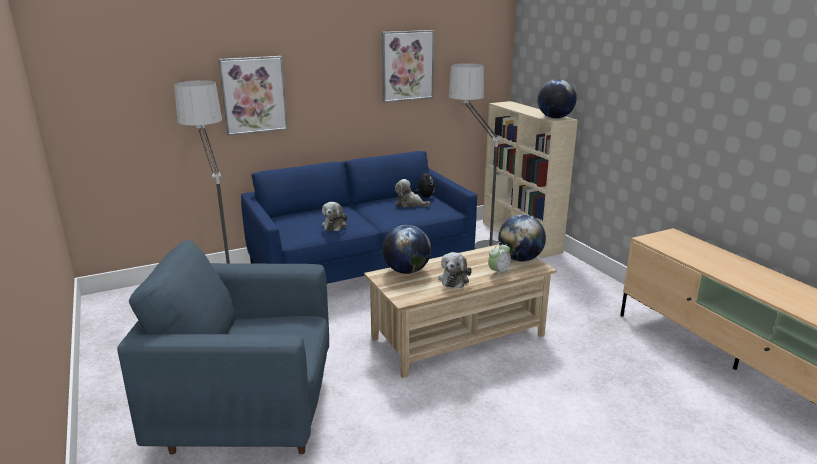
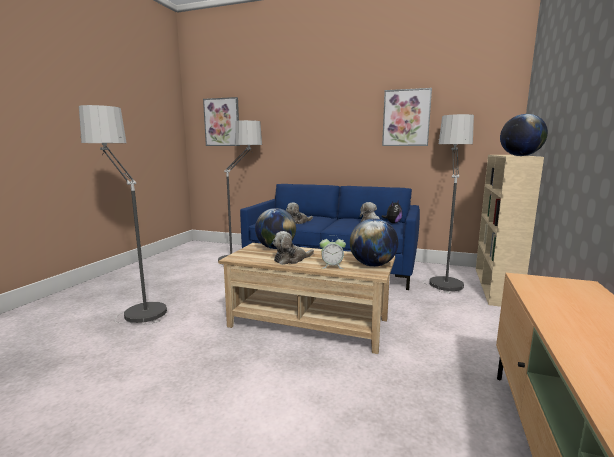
camera: 45 degrees right, 10 degrees down
blue armchair [117,240,329,455] -> floor lamp [79,105,167,325]
picture [218,56,288,136] -> picture moved to [203,97,240,146]

